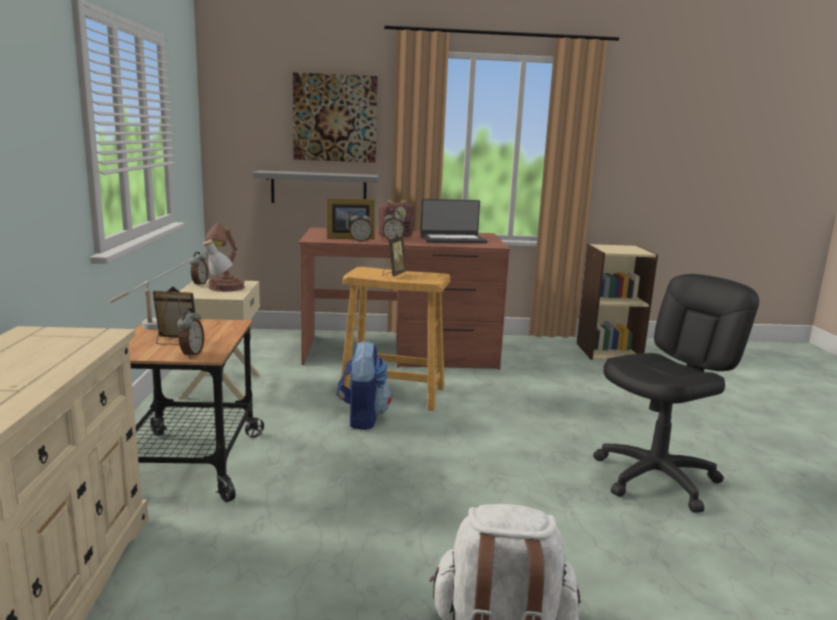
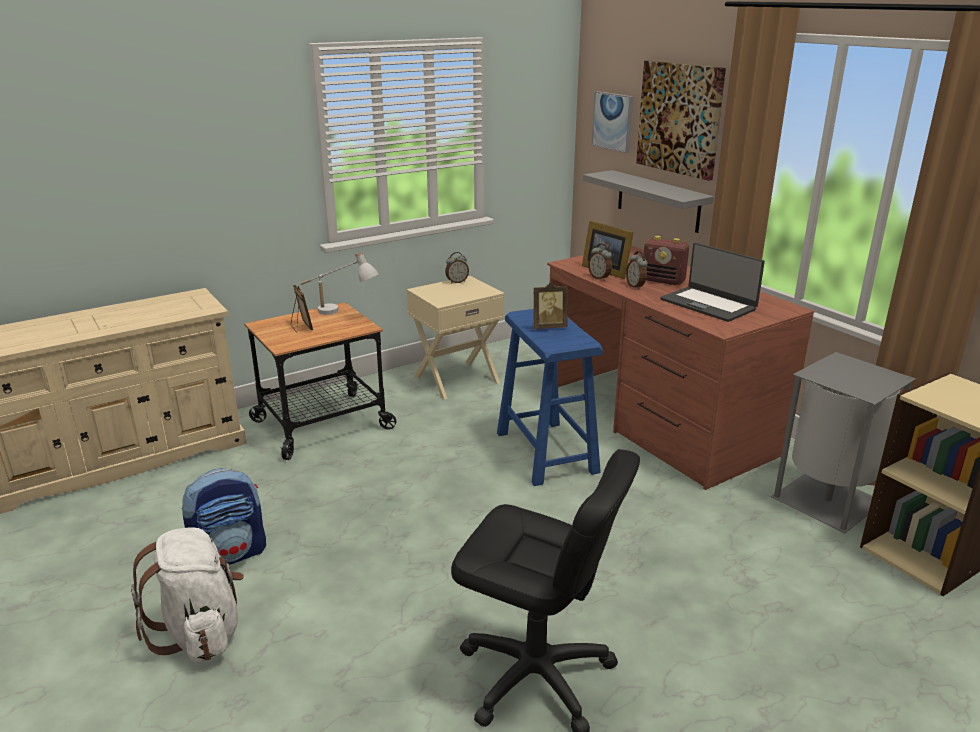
camera: 60 degrees right, 10 degrees up
alarm clock [177,308,204,358] -> none
brown table lamp [205,223,245,292] -> none
backpack [337,341,392,430] -> backpack moved to [182,468,266,565]
beige stool [339,267,450,411] -> blue stool [497,309,603,486]
none -> picture [592,91,633,153]
none -> grey trash can [771,352,916,533]

